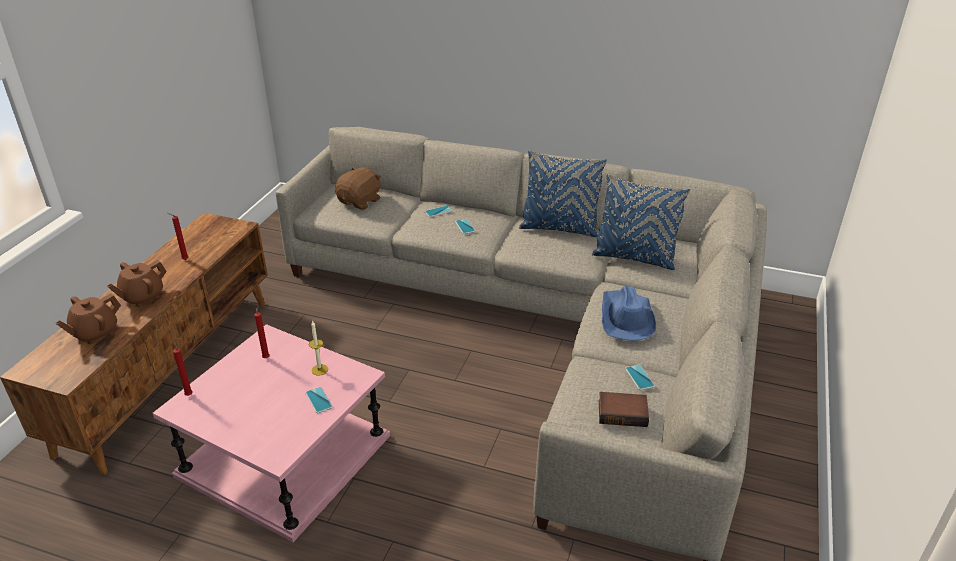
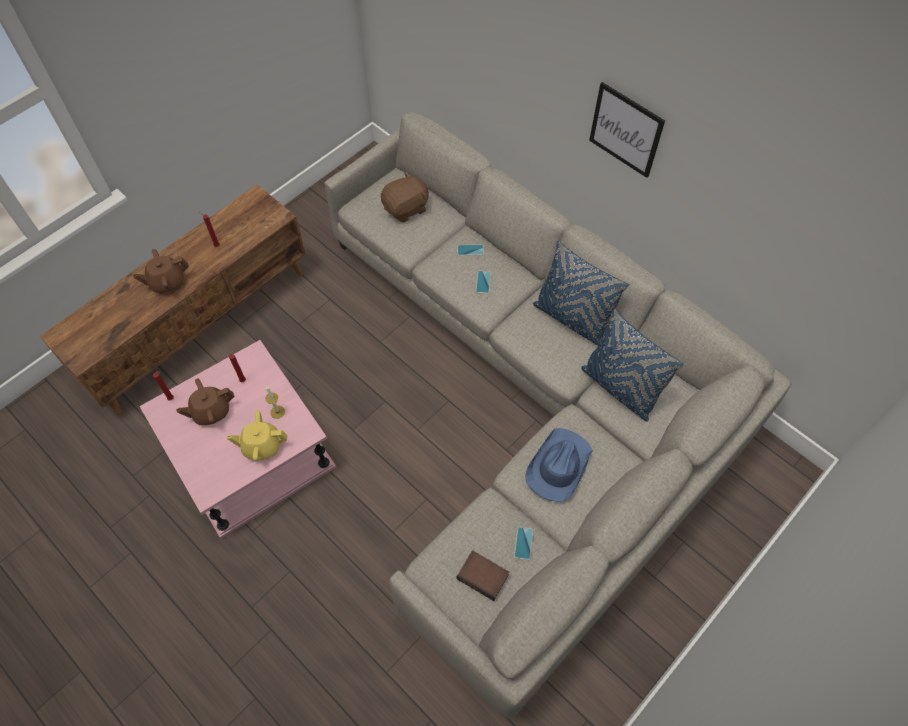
camera: 25 degrees right, 25 degrees up
brown teapot [55,293,121,344] -> brown teapot moved to [176,379,235,425]
phone [305,387,333,413] -> yellow teapot [227,411,287,461]
none -> picture [589,82,665,178]

